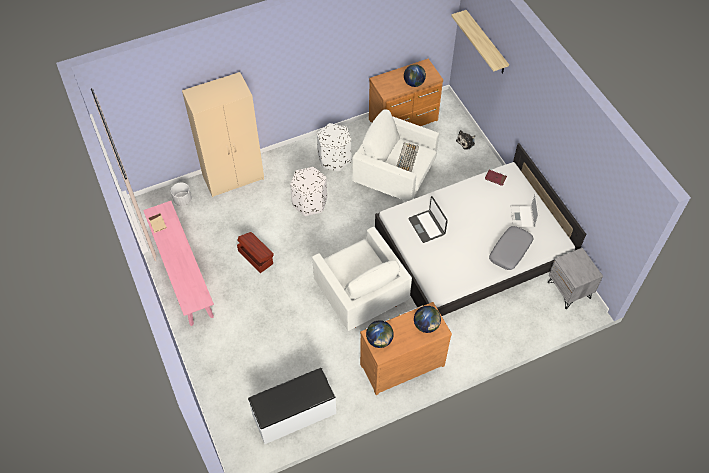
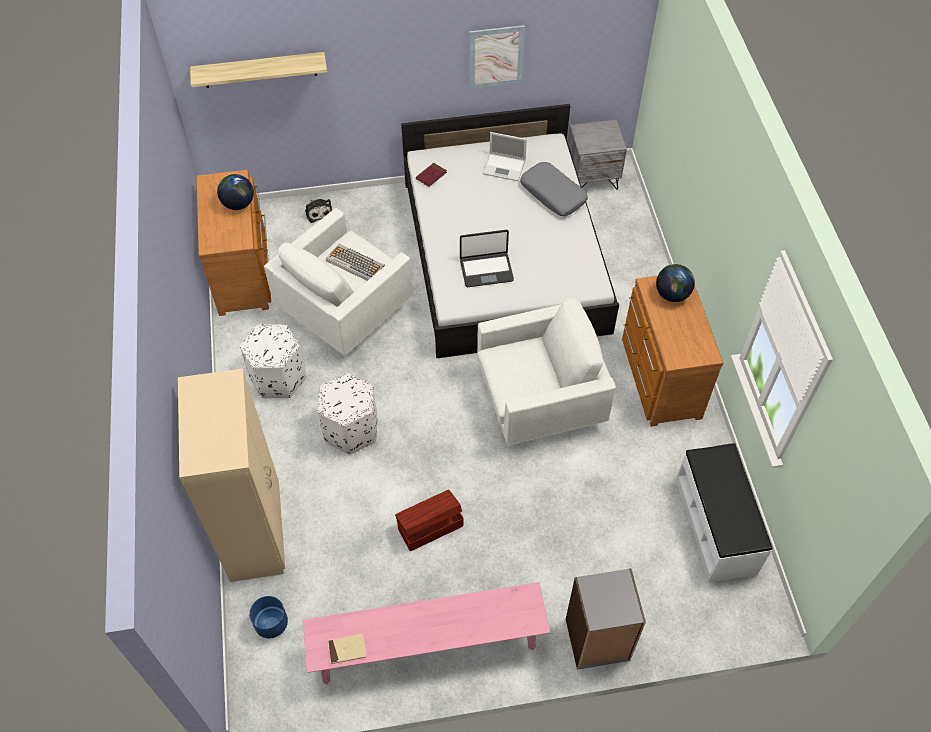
camera: 75 degrees left, 0 degrees up
white planter [171,183,192,206] -> blue planter [249,596,288,638]
globe [366,320,394,348] -> none
none -> picture [469,25,525,89]
none -> grey bookcase [566,568,646,670]

